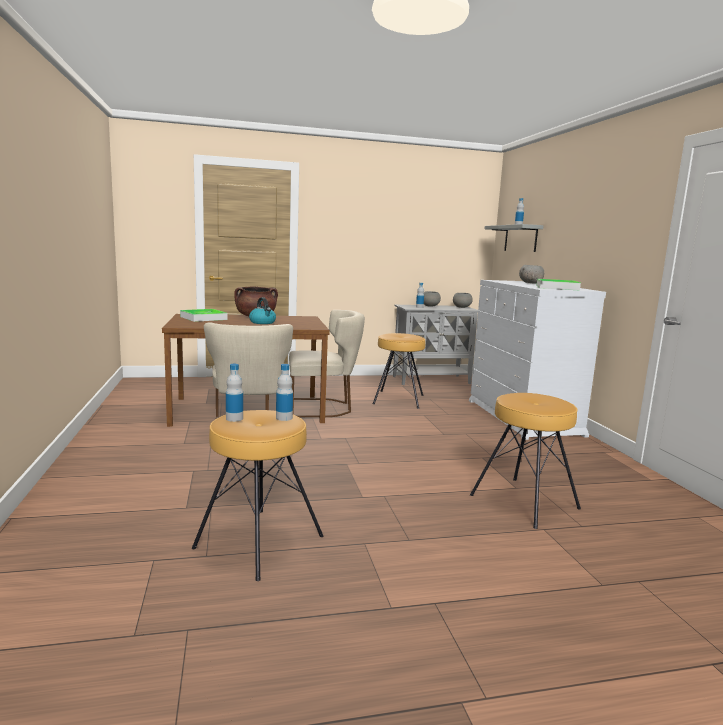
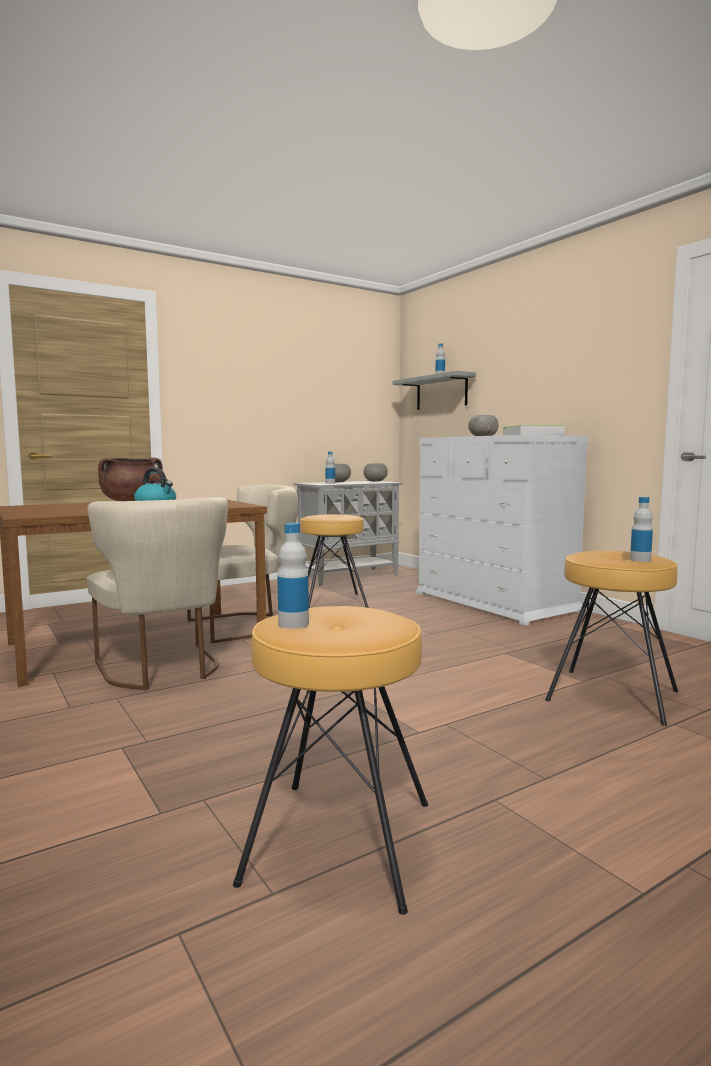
camera: 20 degrees left, 5 degrees down
tray [180,309,228,322] -> none
bottle [276,364,293,421] -> bottle moved to [630,497,653,562]

